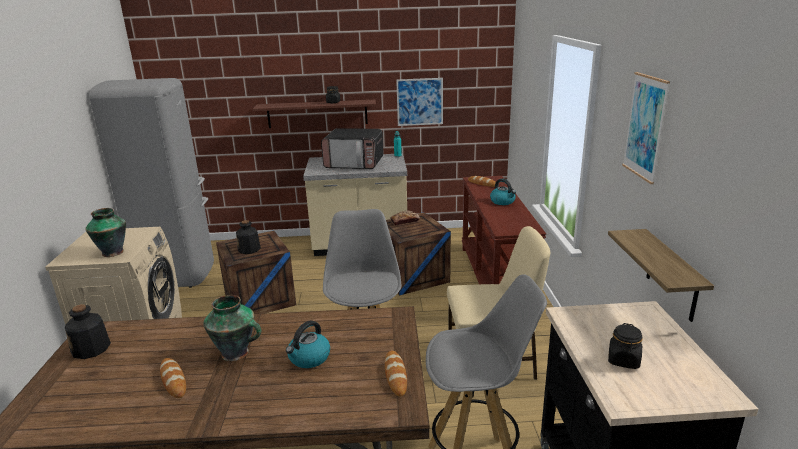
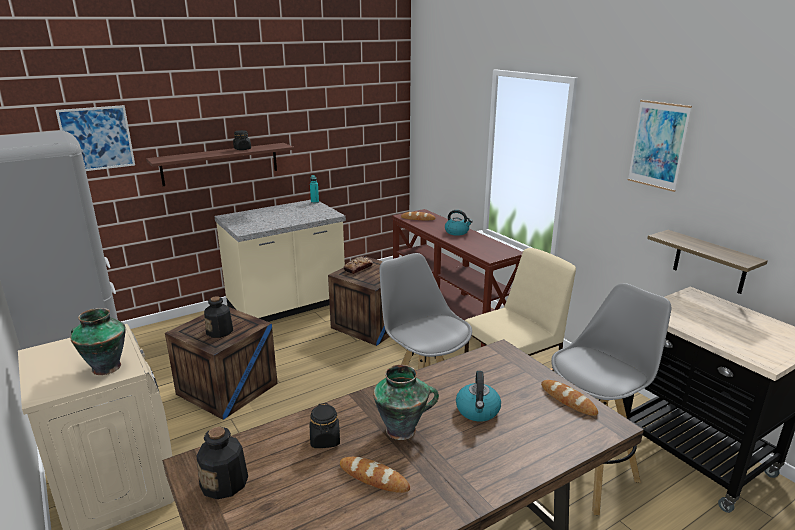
camera: 30 degrees left, 0 degrees up
microwave [321,128,384,169] -> none
picture [396,78,443,126] -> picture moved to [56,105,135,171]
black jar [608,323,643,369] -> black jar moved to [310,403,340,448]

